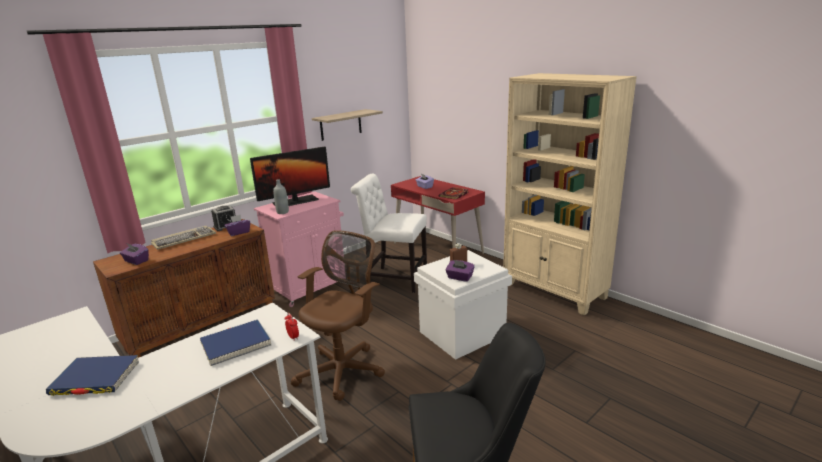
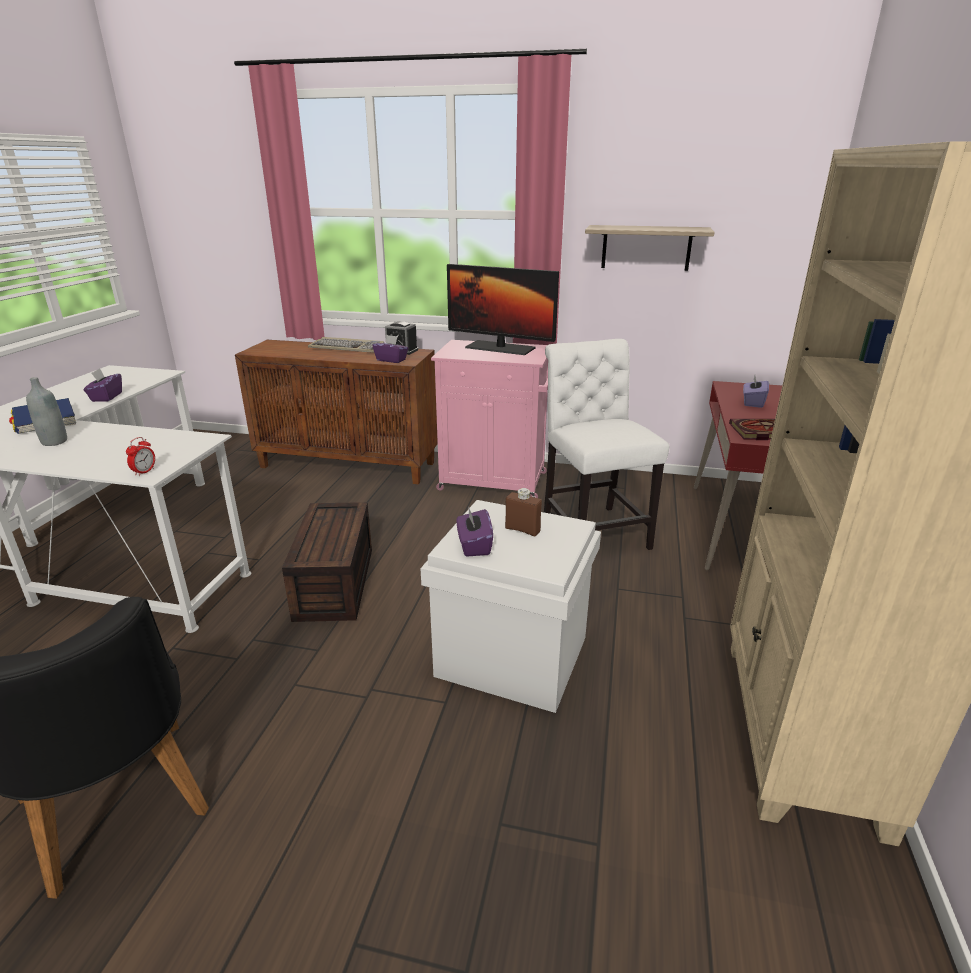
camera: 55 degrees right, 5 degrees up
purple tissue box [120,244,149,265] -> purple tissue box moved to [84,368,122,402]
blue book [200,319,271,366] -> none
grey bottle [273,179,289,214] -> grey bottle moved to [26,377,67,446]
brown office chair [291,230,385,401] -> brown storage box [282,502,372,622]

